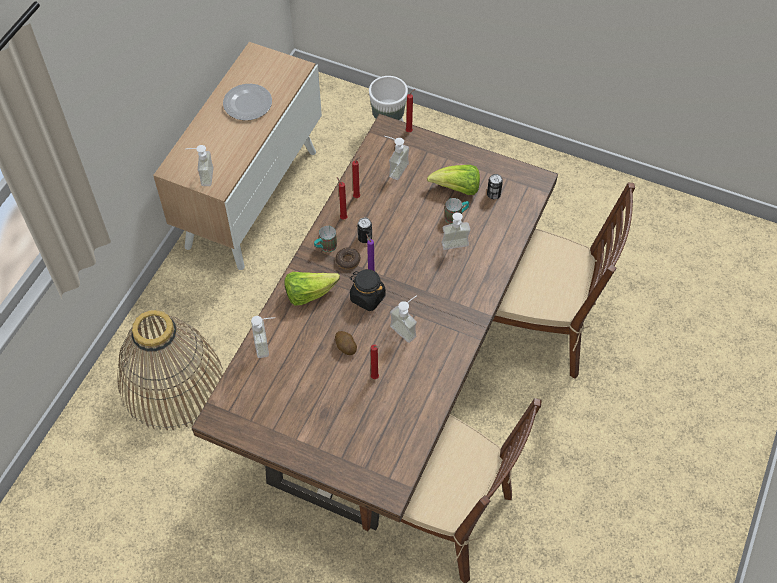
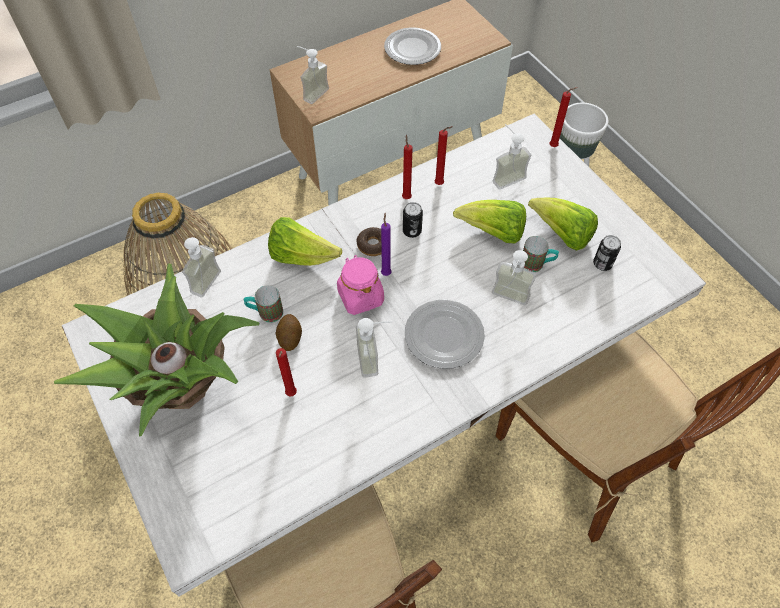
camera: 35 degrees right, 0 degrees up
brown dining table [191,114,558,530] -> white dining table [62,113,706,597]
mug [314,226,337,252] -> mug moved to [244,285,283,323]
black jar [349,269,386,311] -> pink jar [337,255,384,315]
none -> potted plant [54,264,259,437]
none -> plate [405,300,485,369]
none -> lettuce [453,200,526,244]

